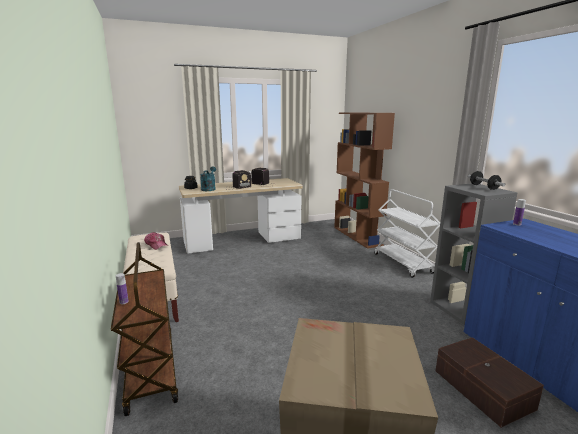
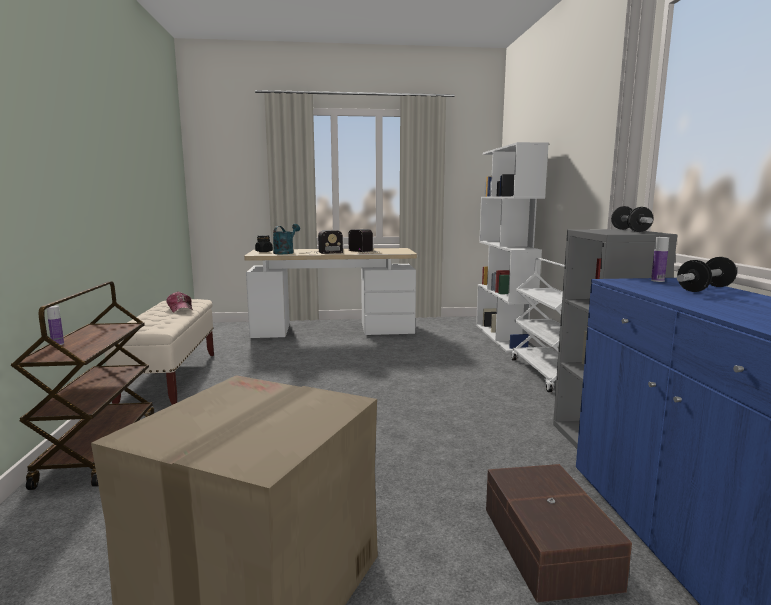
camera: 15 degrees right, 5 degrees down
brown bookcase [334,112,395,249] -> white bookcase [476,142,549,353]
none -> dumbbell [677,257,737,292]

